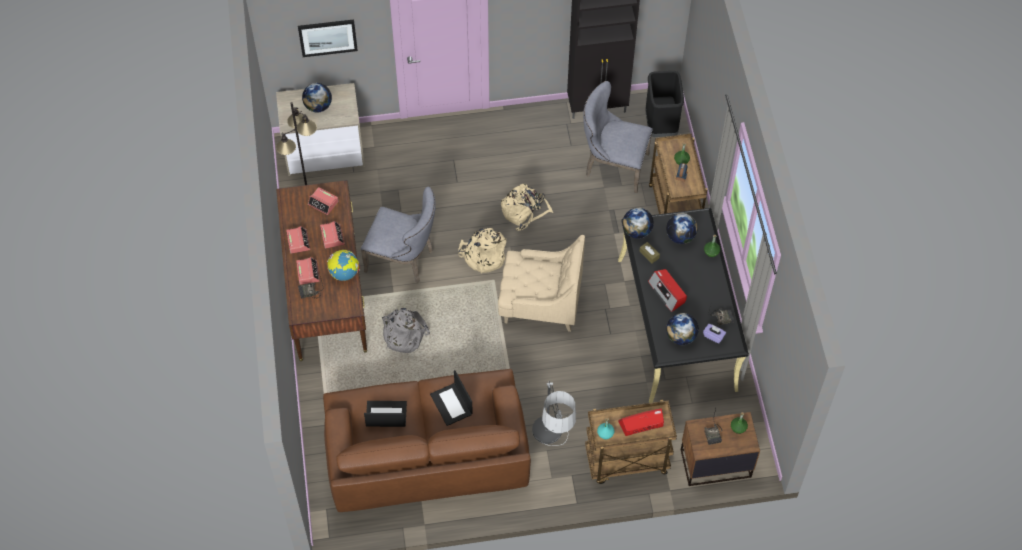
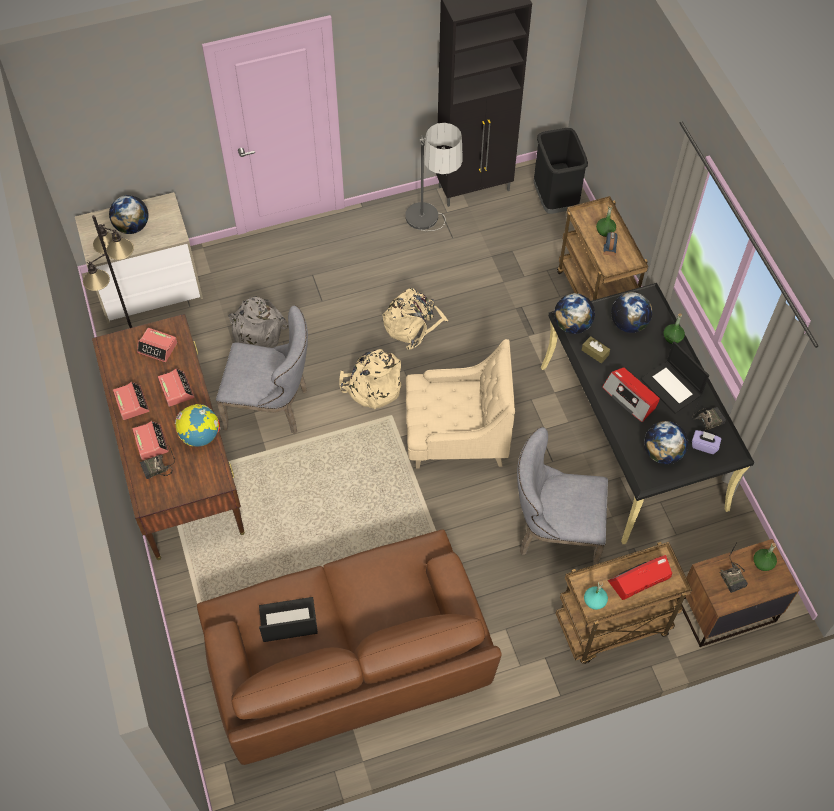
camera: 10 degrees left, 0 degrees up
picture [298,19,358,57] -> none
grey backpack [382,308,430,353] -> grey backpack moved to [228,297,289,348]
laptop [430,370,473,426] -> laptop moved to [641,341,709,414]
floor lamp [532,380,577,446] -> floor lamp moved to [405,123,463,231]
grey chair [583,81,653,193] -> grey chair moved to [517,427,608,565]

